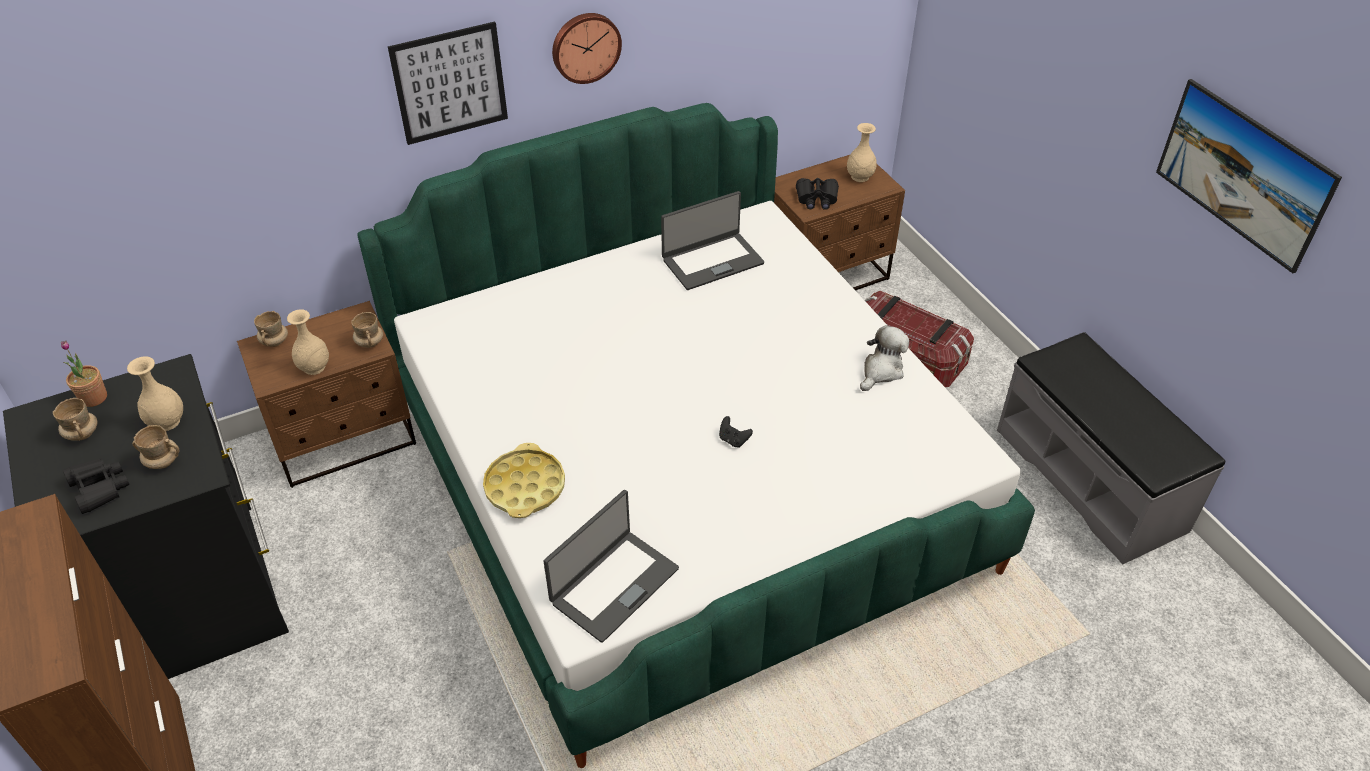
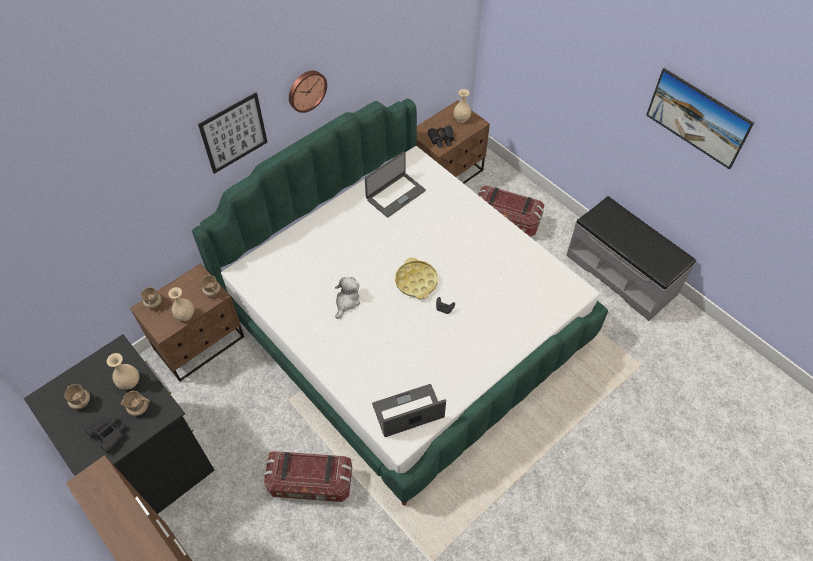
camera: 15 degrees left, 10 degrees up
potted plant [61,341,107,407] -> none
yellow tray [483,443,565,518] -> yellow tray moved to [395,257,438,299]
laptop [544,490,679,643] -> laptop turned 135 degrees counterclockwise [372,384,446,437]
plush toy [860,325,909,391] -> plush toy moved to [335,277,360,319]
none -> storage box [264,451,352,502]

